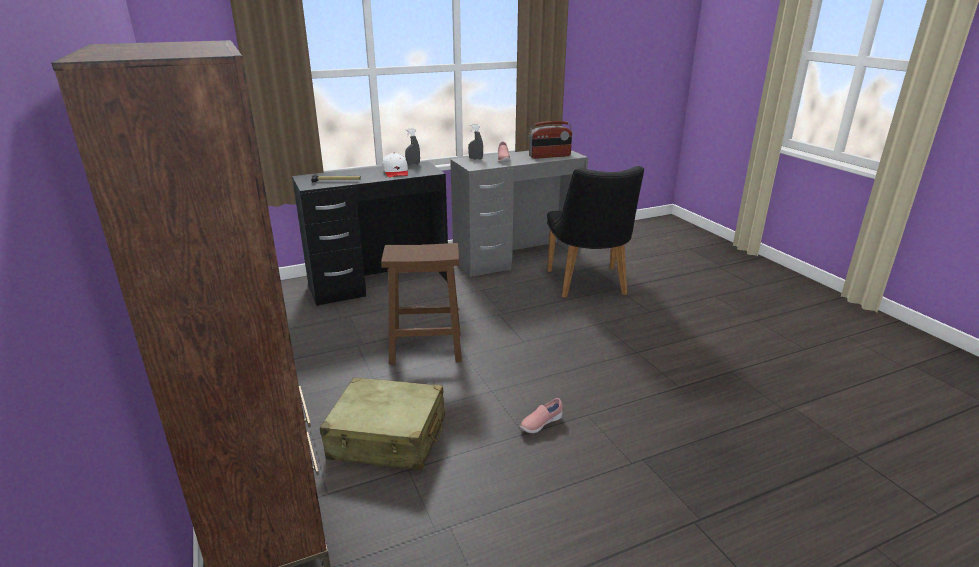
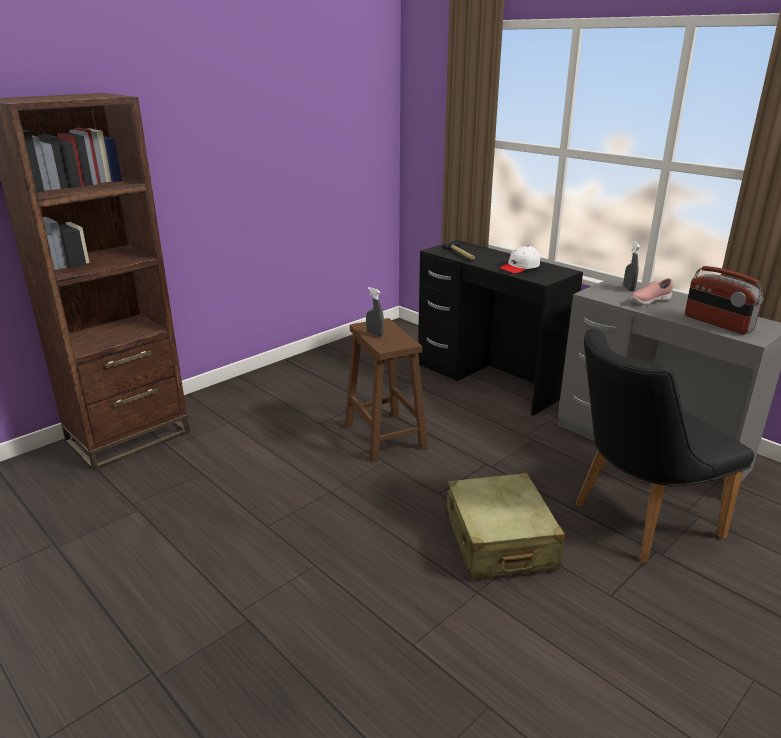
camera: 70 degrees right, 0 degrees up
beige suitcase [320,377,445,471] -> beige suitcase moved to [447,473,565,580]
grey spray bottle [405,128,420,165] -> grey spray bottle moved to [366,287,384,336]
pink shoe [520,398,563,433] -> none

